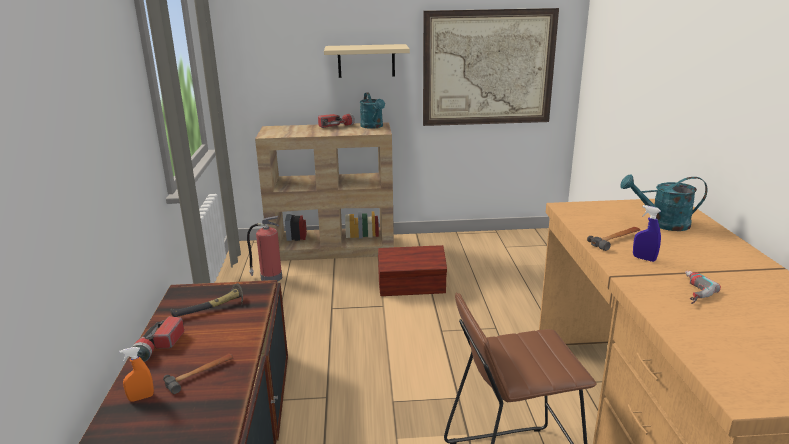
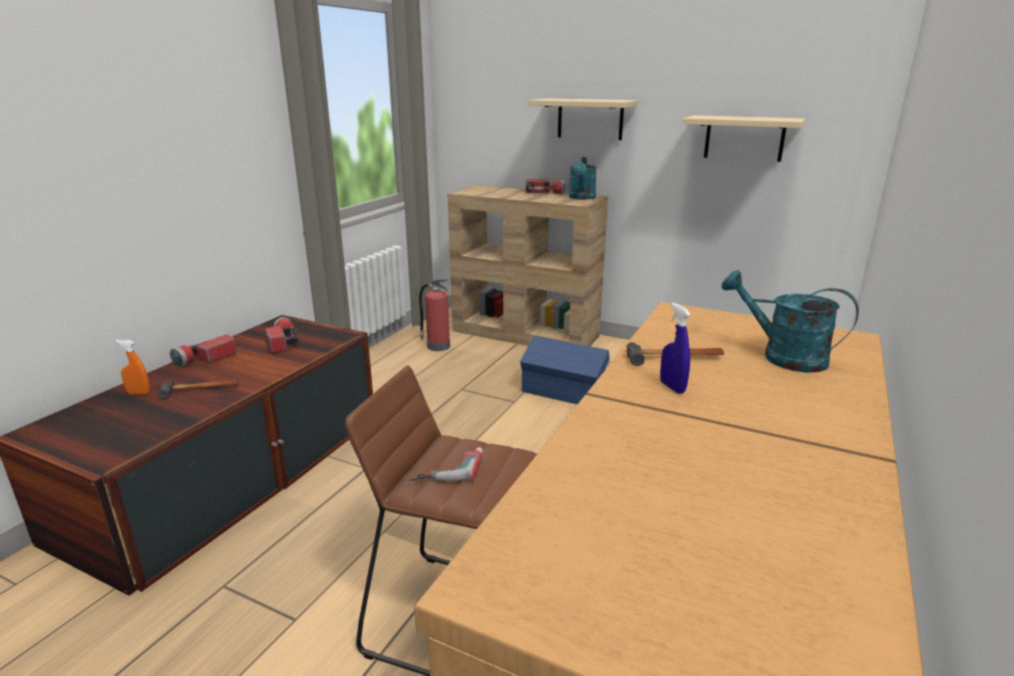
camera: 30 degrees right, 0 degrees up
hammer [170,283,243,317] -> flashlight [265,317,299,353]
brown storage box [378,245,447,296] -> blue storage box [520,336,610,404]
picture [423,8,559,126] -> beige shelf [682,115,805,162]
power drill [685,271,721,304] -> power drill moved to [409,447,483,482]

